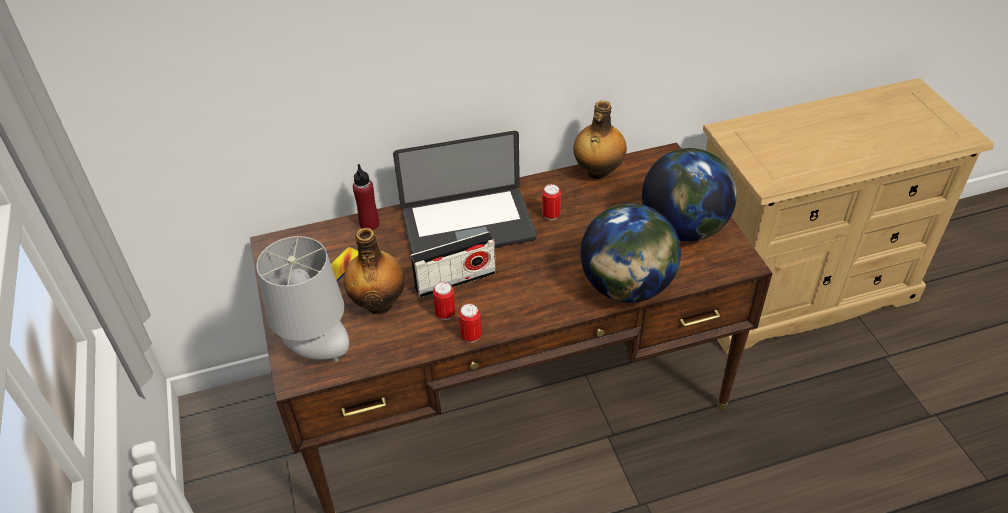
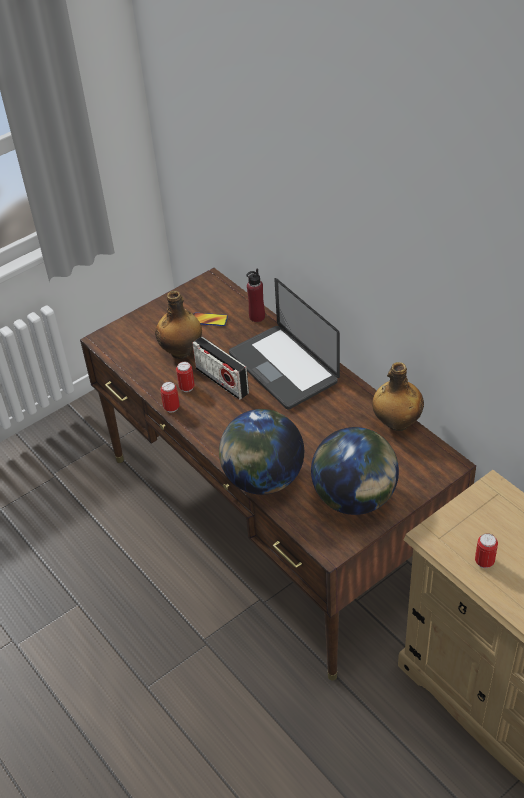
camera: 70 degrees right, 0 degrees up
grey table lamp [256,236,349,362] -> none
can [542,184,561,220] -> can moved to [475,533,498,568]

